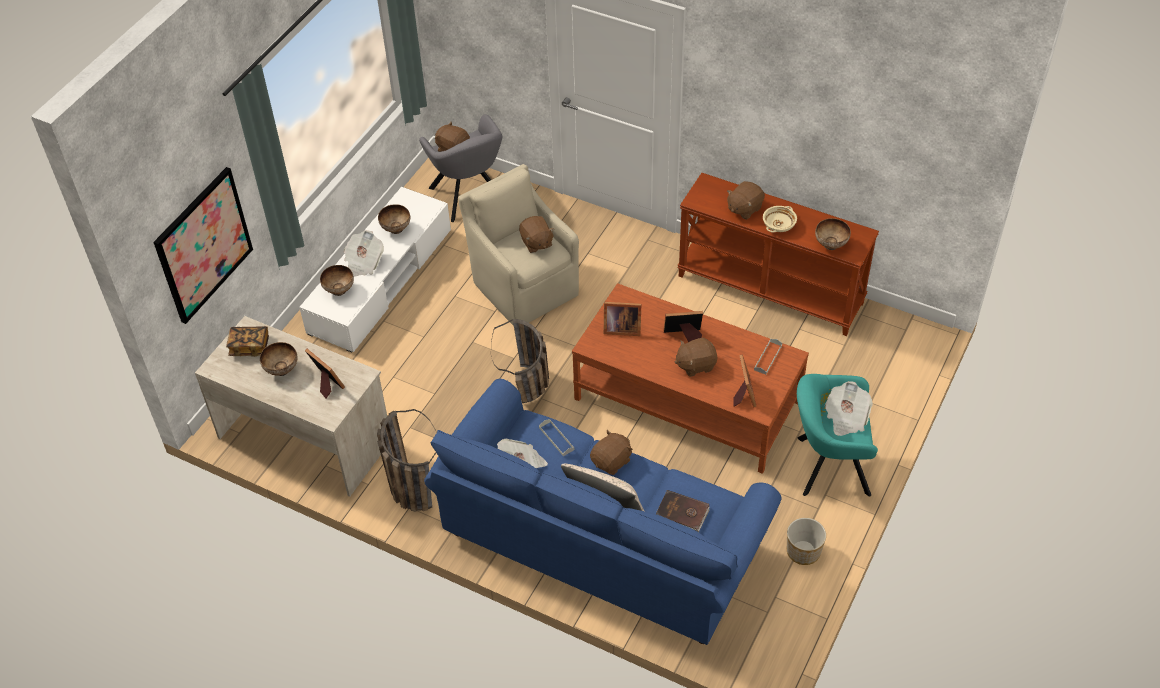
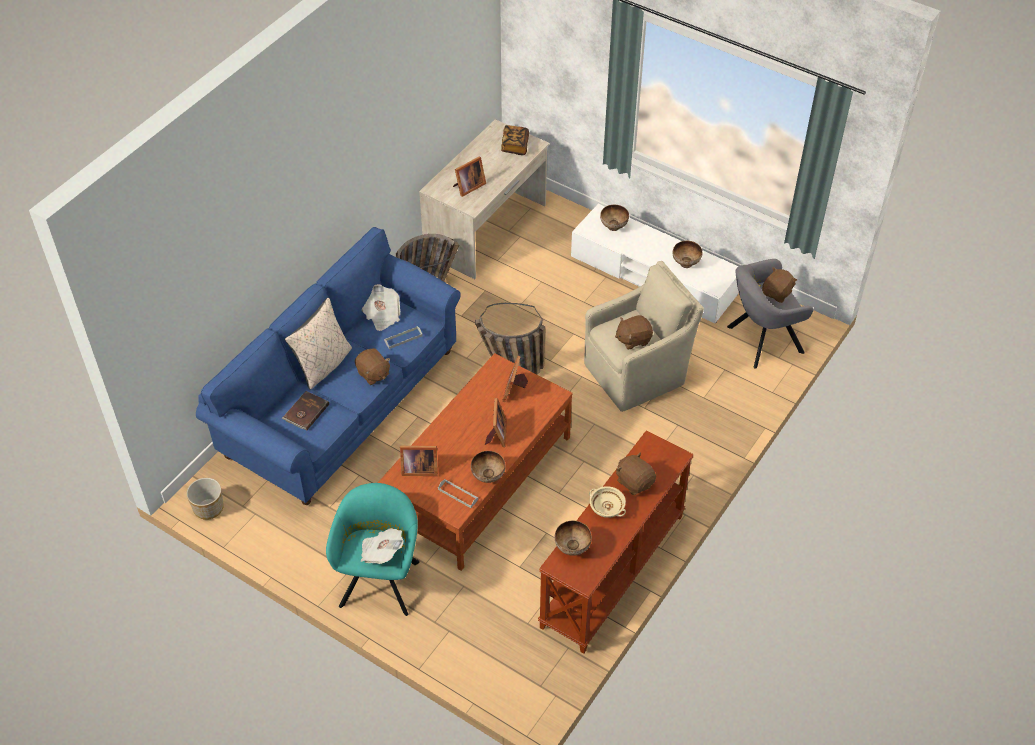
camera: 95 degrees right, 0 degrees up
picture [153,167,253,324] -> none
bowl [260,342,298,376] -> bowl moved to [471,451,505,483]
newspaper [344,230,384,277] -> none
brown plush toy [674,338,717,377] -> none
planter [787,518,826,565] -> planter moved to [186,478,224,520]

